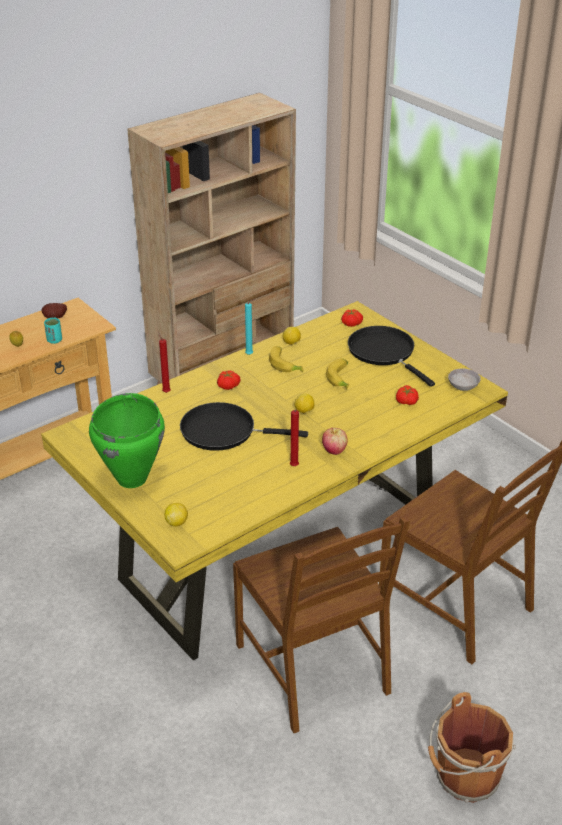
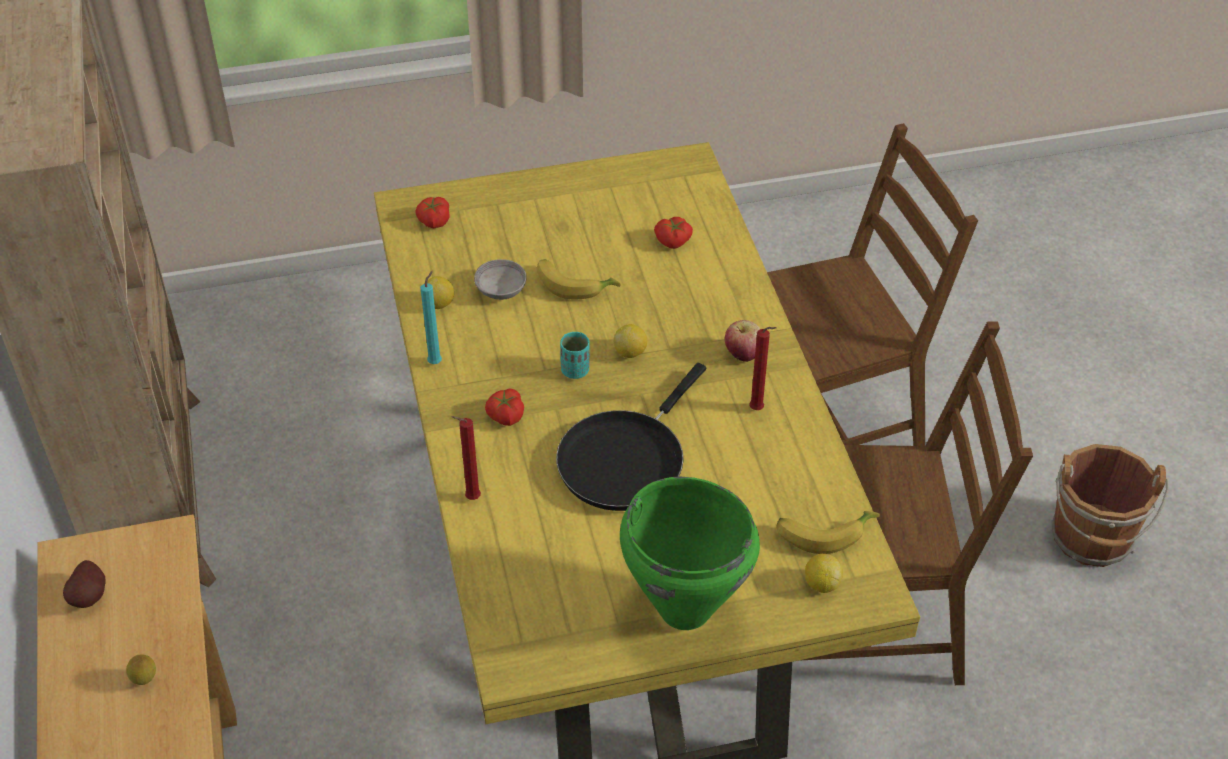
camera: 65 degrees left, 10 degrees up
turquoise cup [44,318,62,344] -> turquoise cup moved to [560,332,590,379]
banana [269,346,303,372] -> banana moved to [777,511,880,554]
black frying pan [348,326,435,387] -> none
grey bowl [448,369,481,391] -> grey bowl moved to [474,259,527,300]

